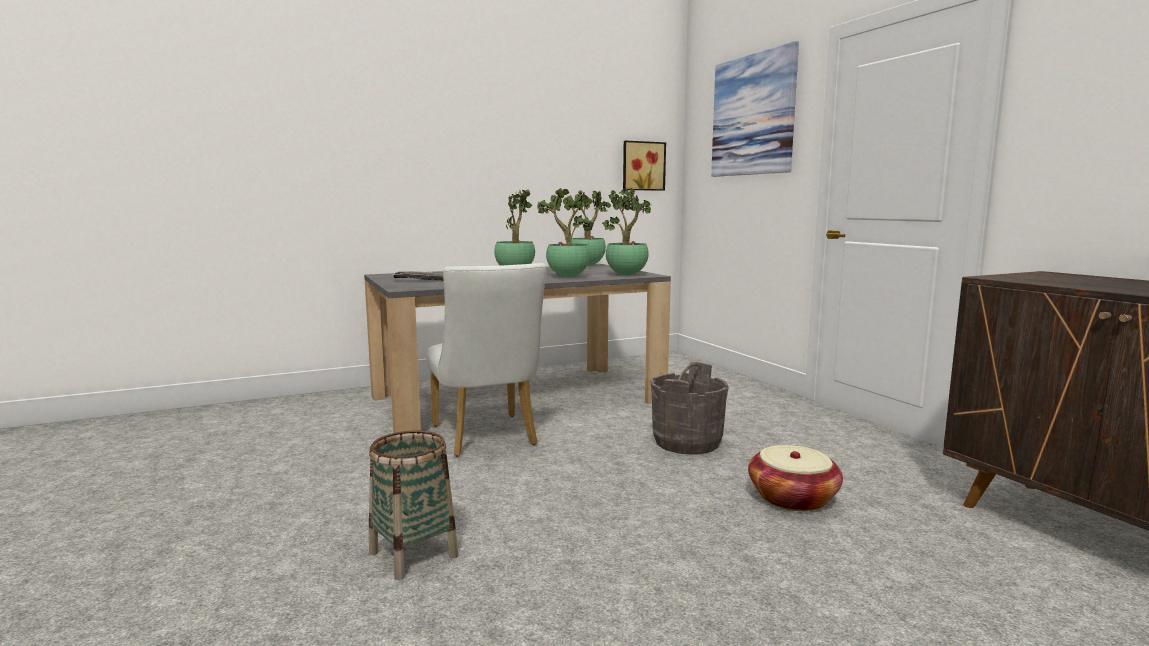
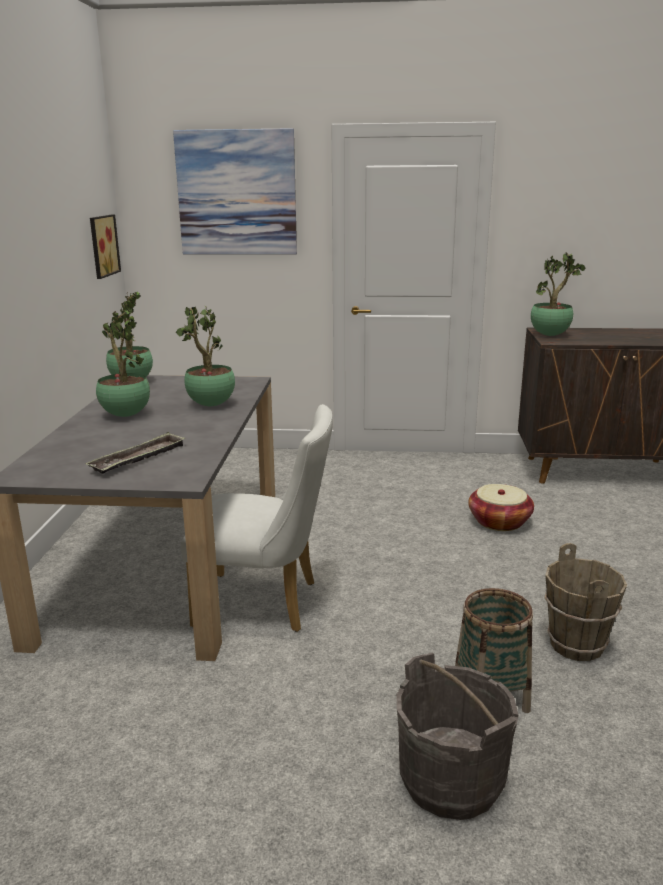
camera: 60 degrees left, 10 degrees up
potted plant [602,188,651,275] -> potted plant moved to [531,253,586,336]
grey bucket [651,362,729,455] -> grey bucket moved to [396,652,518,820]
none -> brown bucket [544,543,627,661]

